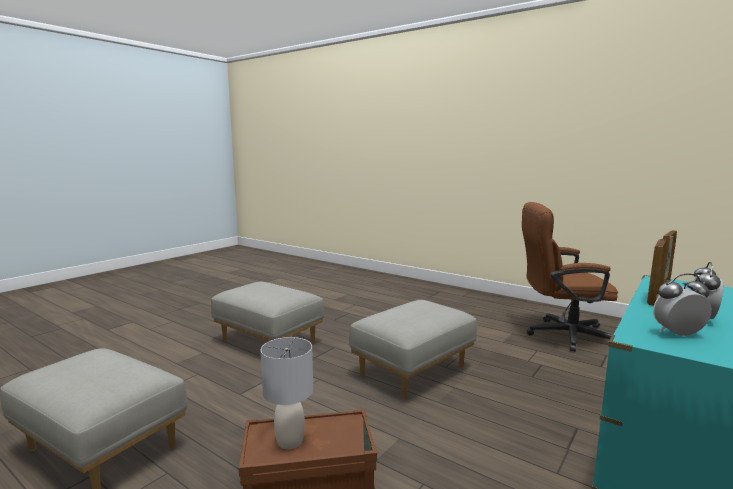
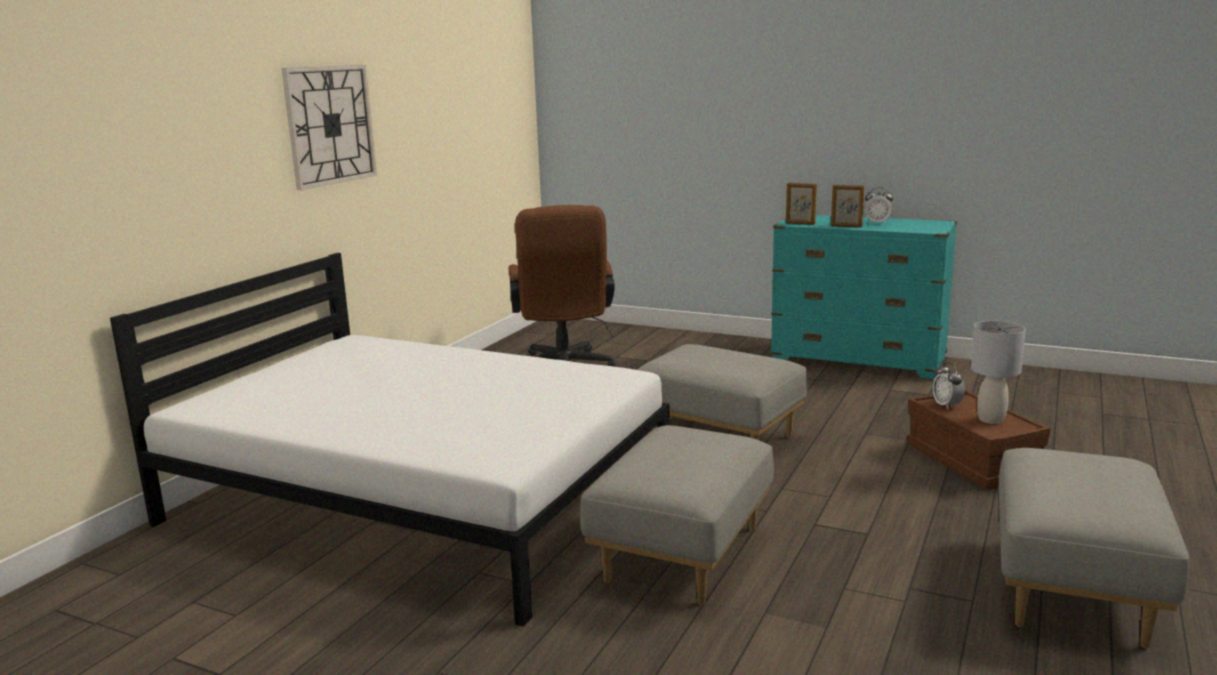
camera: 100 degrees left, 5 degrees up
alarm clock [653,273,712,337] -> alarm clock moved to [932,362,965,409]
none -> white bed [110,253,670,627]
none -> wall clock [282,65,377,190]

